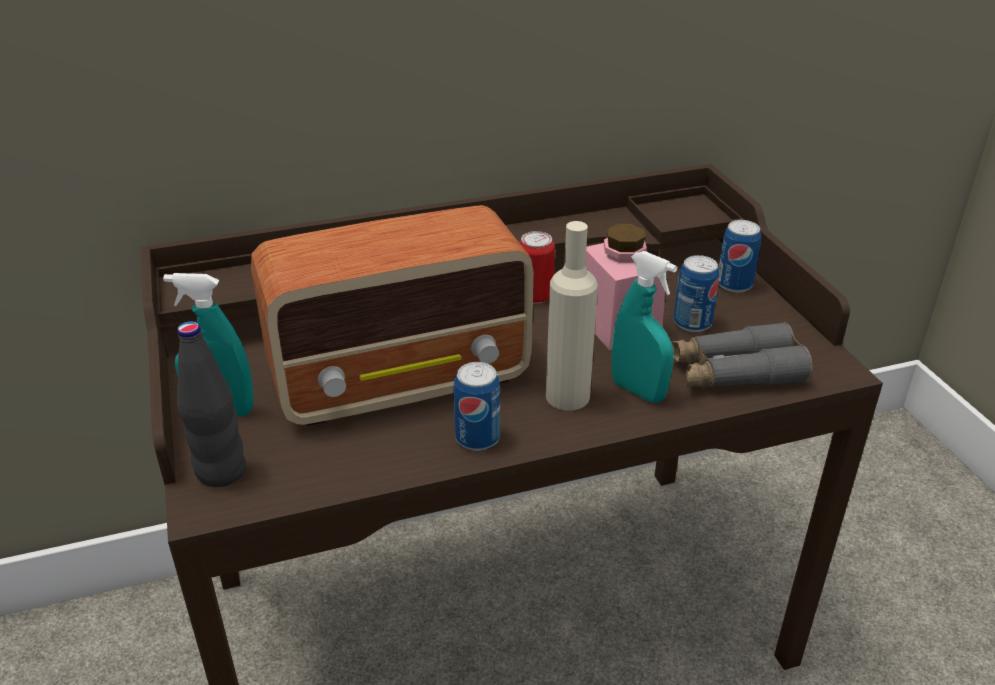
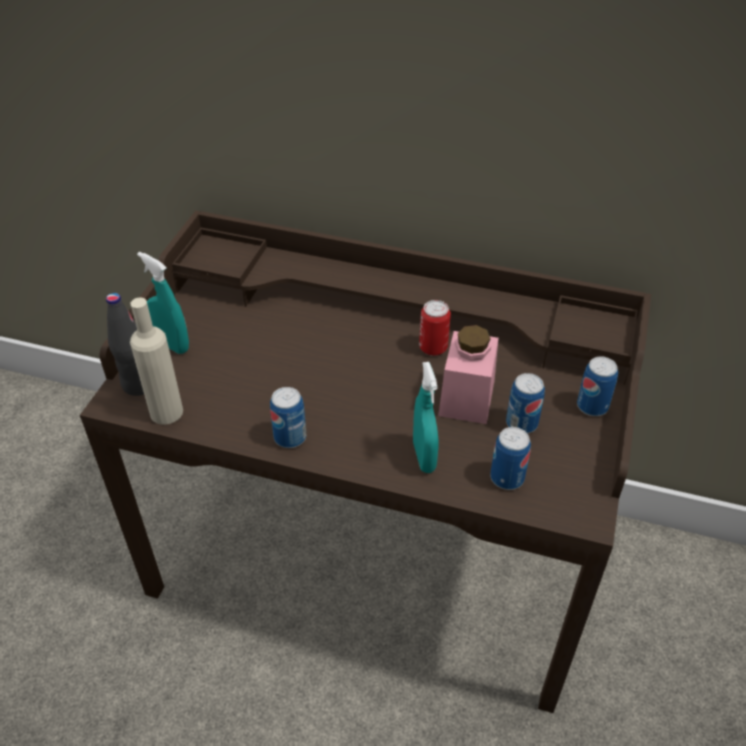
camera: 35 degrees right, 10 degrees up
radio [251,205,534,426] -> none
beige bottle [546,221,598,411] -> beige bottle moved to [130,298,183,425]
grey binoculars [671,322,813,387] -> can [490,427,531,490]

